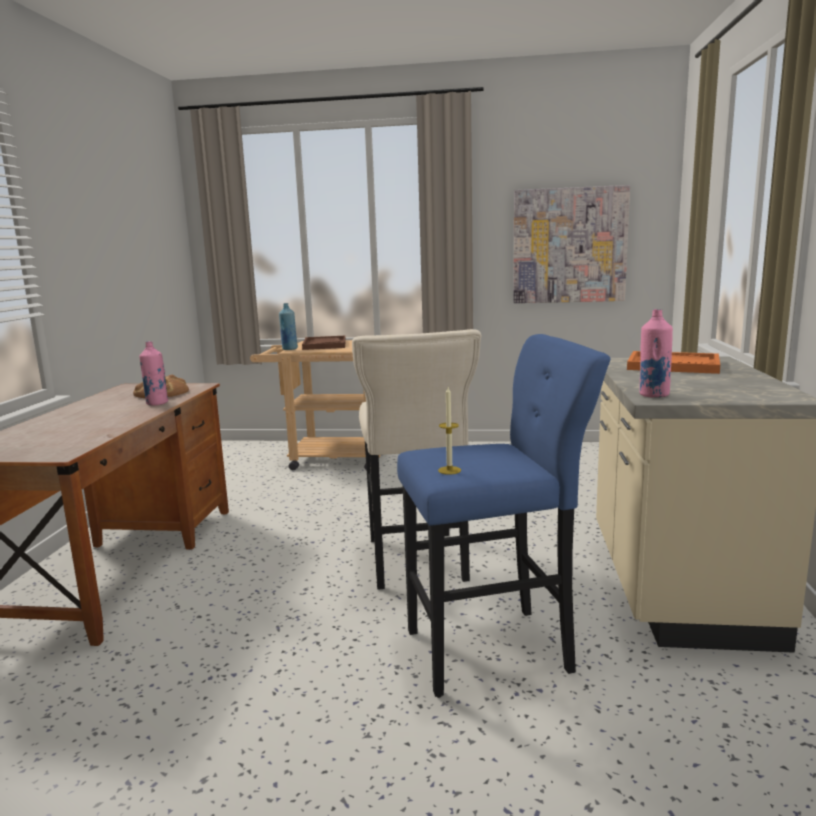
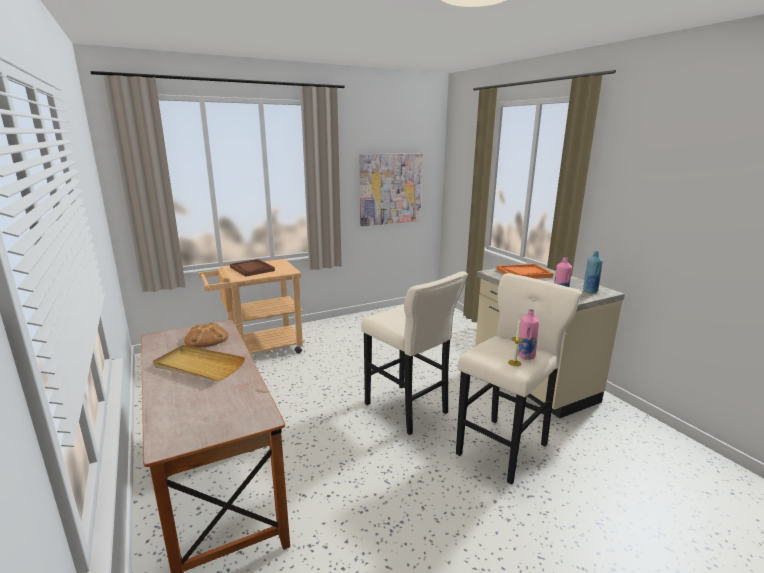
camera: 35 degrees left, 5 degrees up
pink bottle [139,341,169,406] -> pink bottle moved to [518,309,539,360]
blue bottle [279,303,298,350] -> blue bottle moved to [583,251,603,293]
blue stool [397,334,611,698] -> beige stool [456,273,582,485]
none -> beige tray [153,345,245,381]

